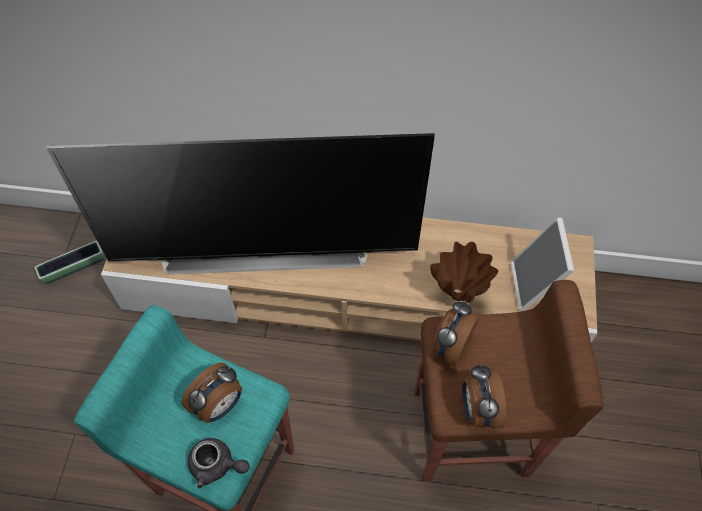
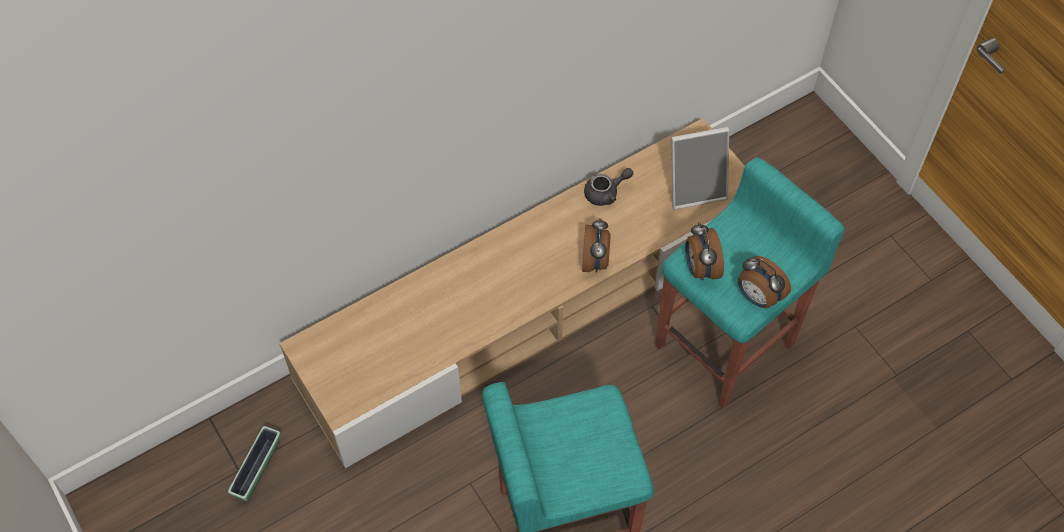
camera: 40 degrees left, 0 degrees up
television [46,133,435,274] -> none
alarm clock [181,363,242,423] -> alarm clock moved to [582,218,611,273]
grey teapot [188,438,249,489] -> grey teapot moved to [584,168,633,206]
brown stool [415,280,604,482] -> turquoise stool [655,157,845,408]
brown vase [430,242,499,303] -> none
picture frame [511,217,574,311] -> picture frame turned 60 degrees counterclockwise [671,127,729,210]

